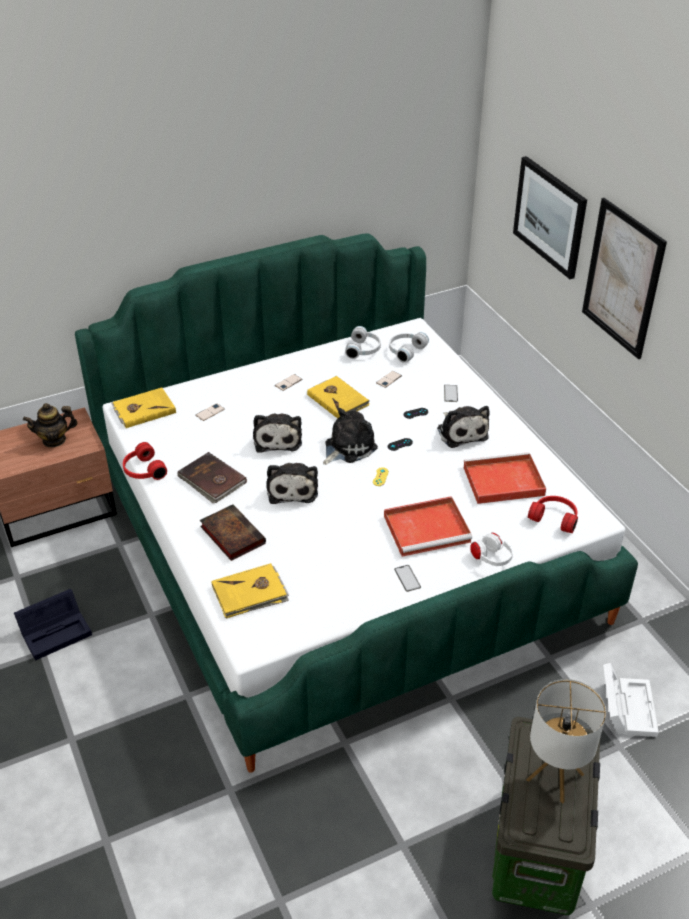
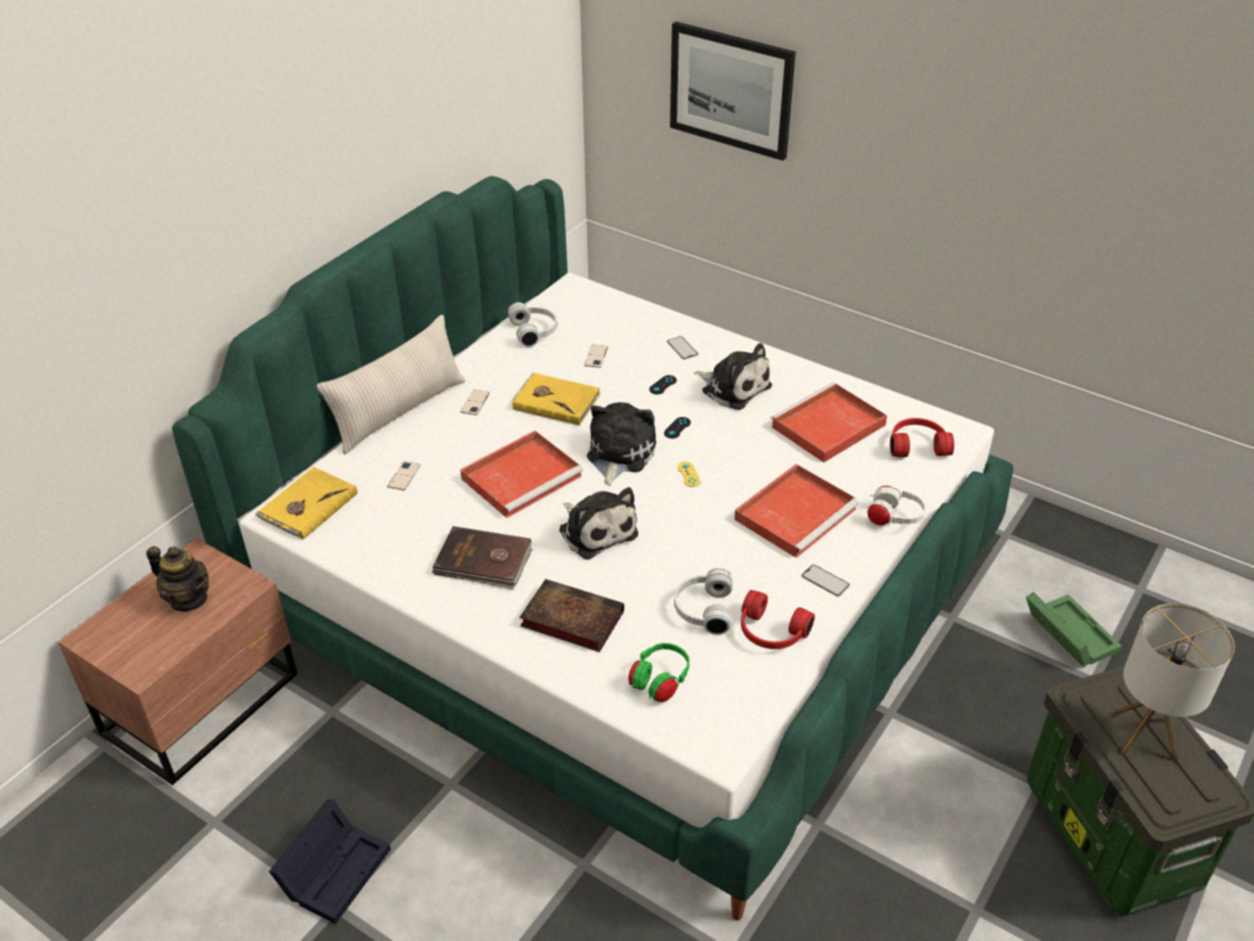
camera: 30 degrees left, 0 degrees up
teapot [23,403,78,447] -> teapot turned 105 degrees counterclockwise [146,546,209,611]
red headphones [123,442,167,480] -> red headphones moved to [741,590,815,649]
yellow book [211,563,289,619] -> green headphones [628,643,689,702]
plush toy [253,413,302,452] -> red tray [460,431,583,518]
white headphones [389,332,429,363] -> white headphones moved to [674,568,733,635]
picture [582,198,667,359] -> none
white storage box [603,663,659,737] -> green storage box [1026,592,1122,668]
none -> beige pillow [317,315,465,454]

